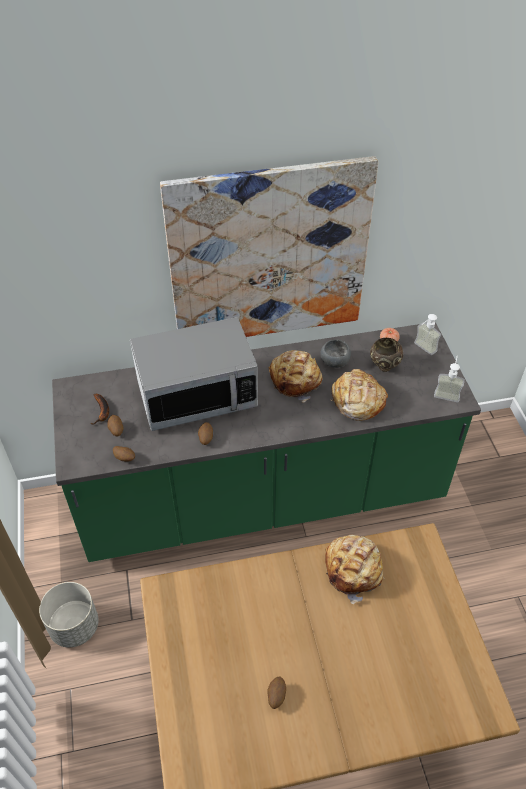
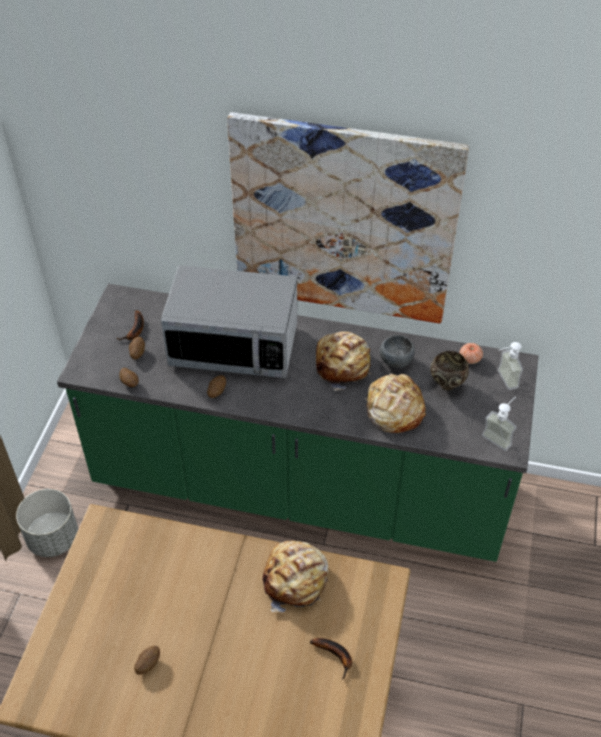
camera: 25 degrees right, 0 degrees up
none -> banana [310,638,352,680]

